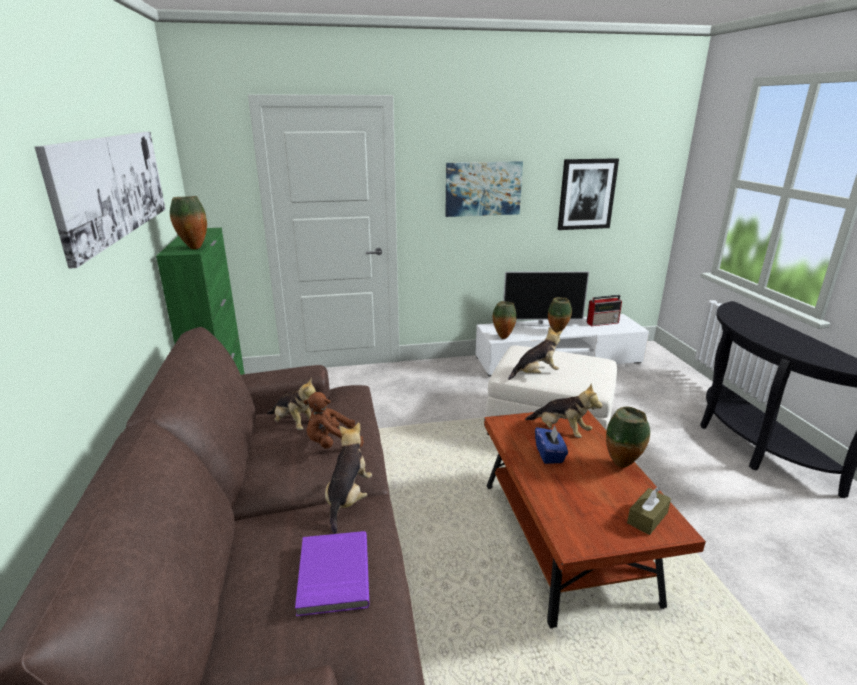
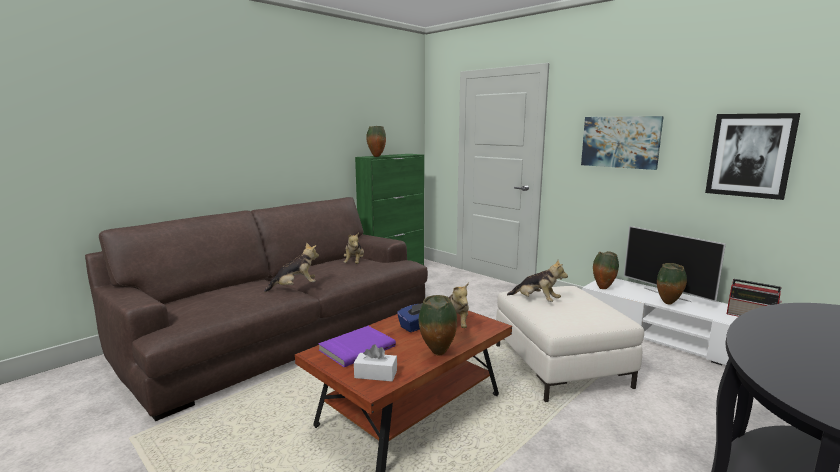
camera: 55 degrees right, 10 degrees down
picture [35,132,165,268] -> none
purple book [295,531,369,616] -> purple book moved to [318,326,396,367]
brown plush toy [304,392,364,449] -> none
brown tissue box [627,487,671,535] -> white tissue box [354,344,397,381]

